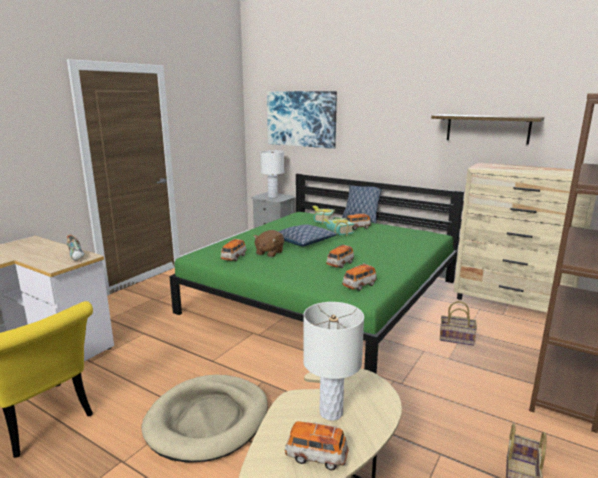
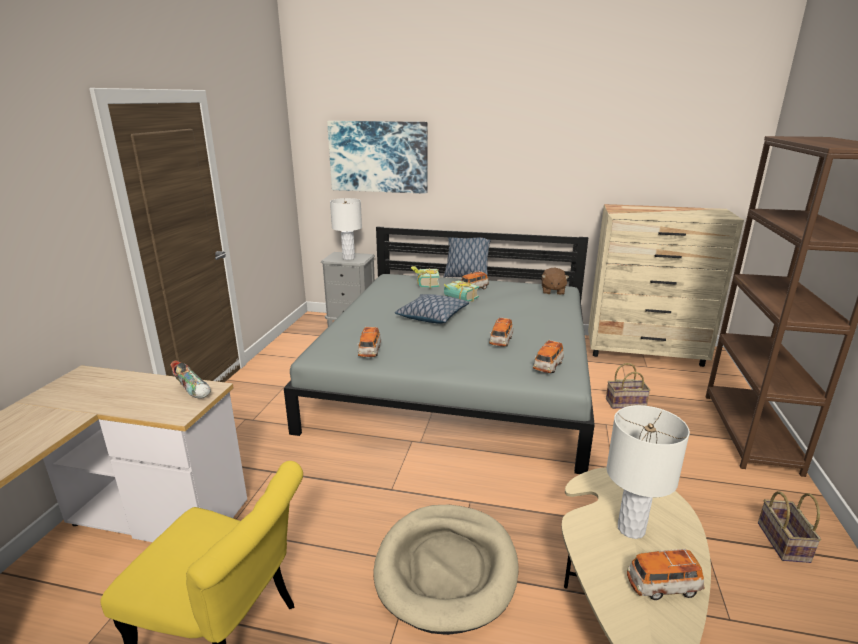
camera: 20 degrees left, 5 degrees up
green bed [169,174,464,374] -> grey bed [284,226,595,474]
brown plush toy [254,230,284,257] -> brown plush toy moved to [542,268,569,295]
shelf [431,114,544,144] -> none

